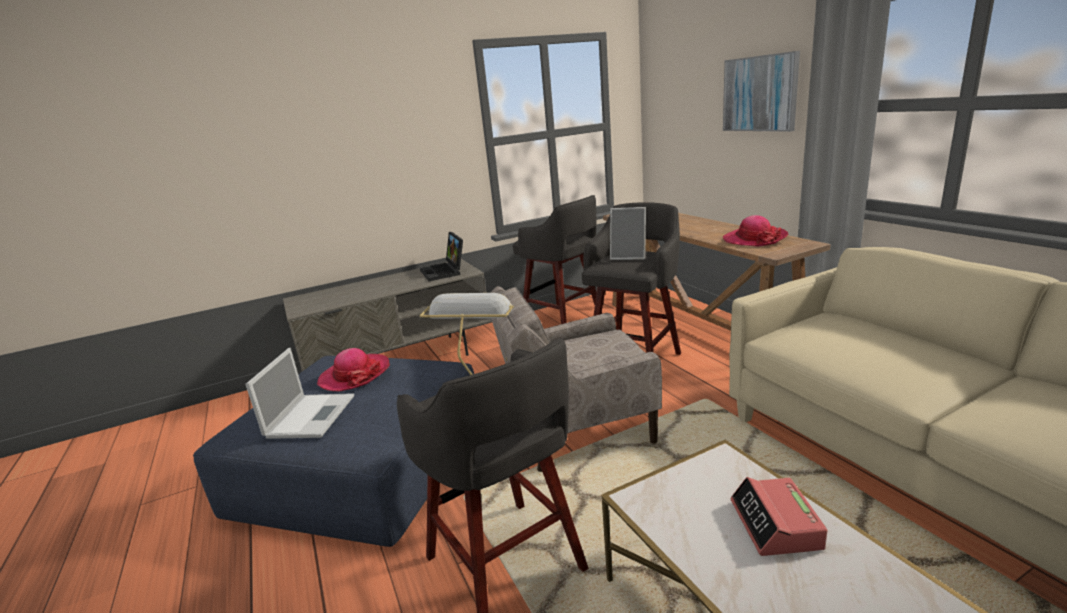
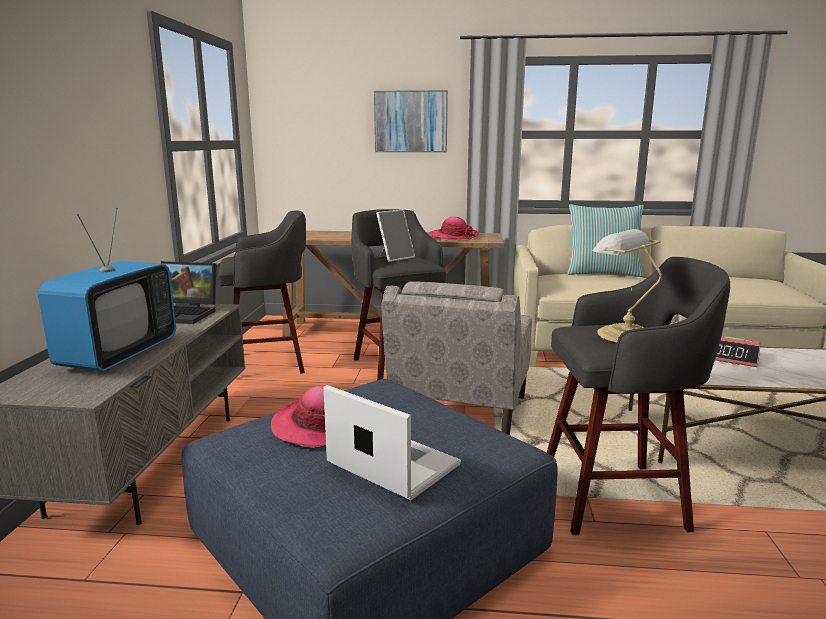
camera: 60 degrees left, 5 degrees down
none -> television [38,208,176,371]
none -> pillow [567,204,644,277]

